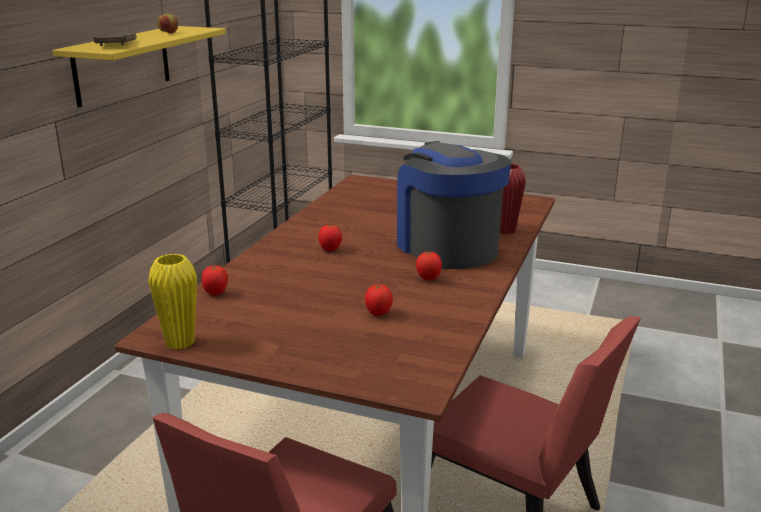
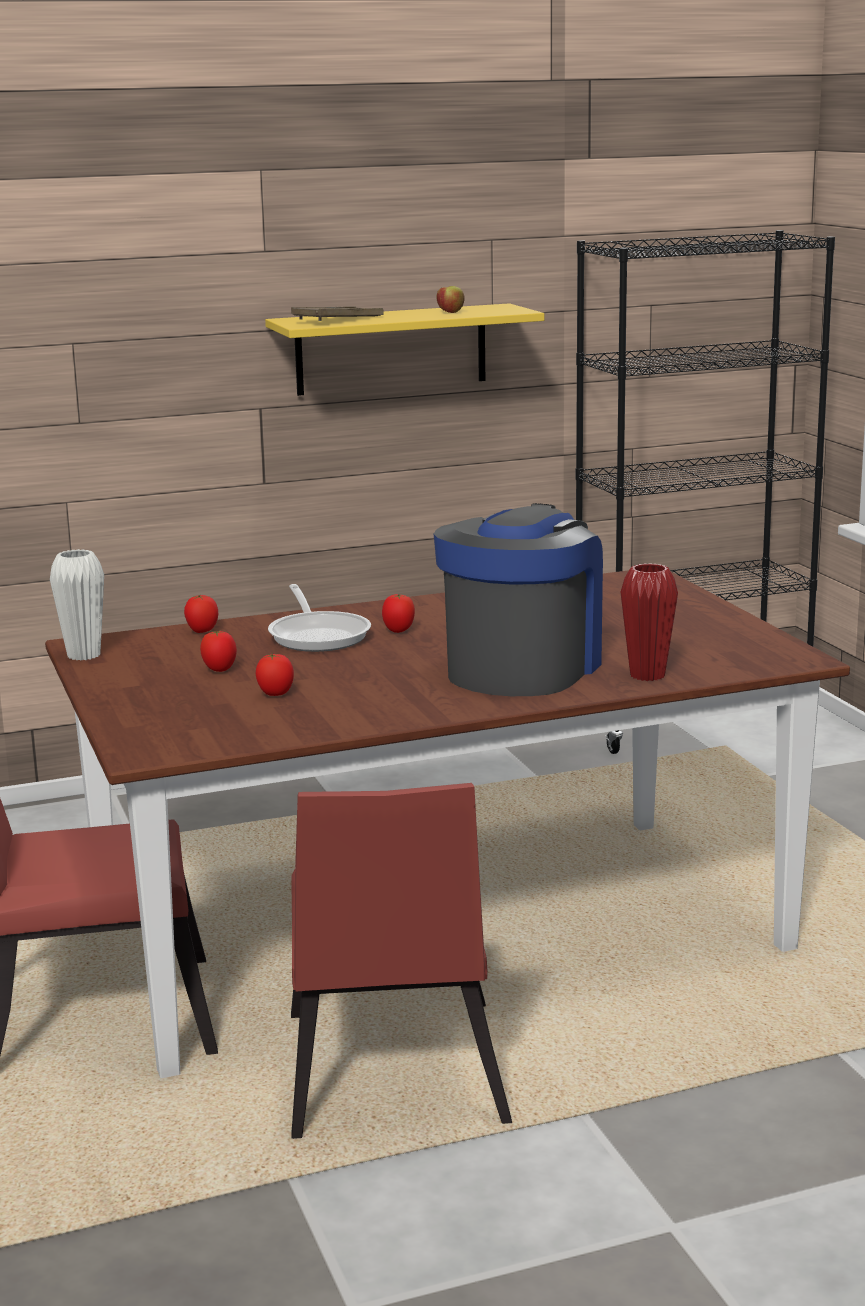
camera: 50 degrees right, 5 degrees down
yellow vase [148,254,197,349] -> white vase [50,549,104,660]
tomato [416,252,442,280] -> tomato moved to [200,630,237,672]
none -> frying pan [268,584,371,652]

